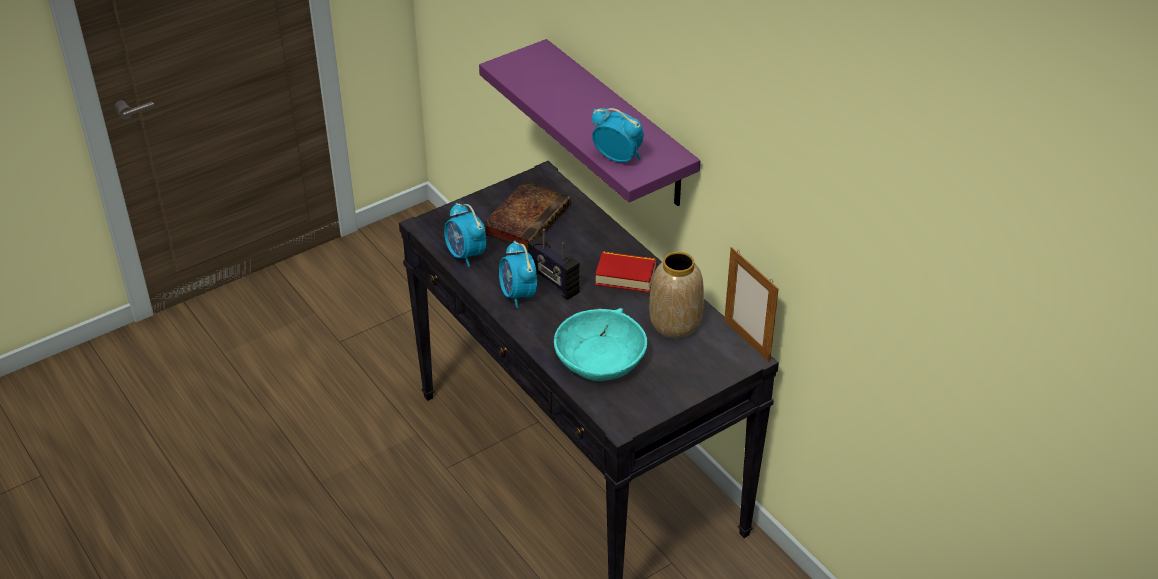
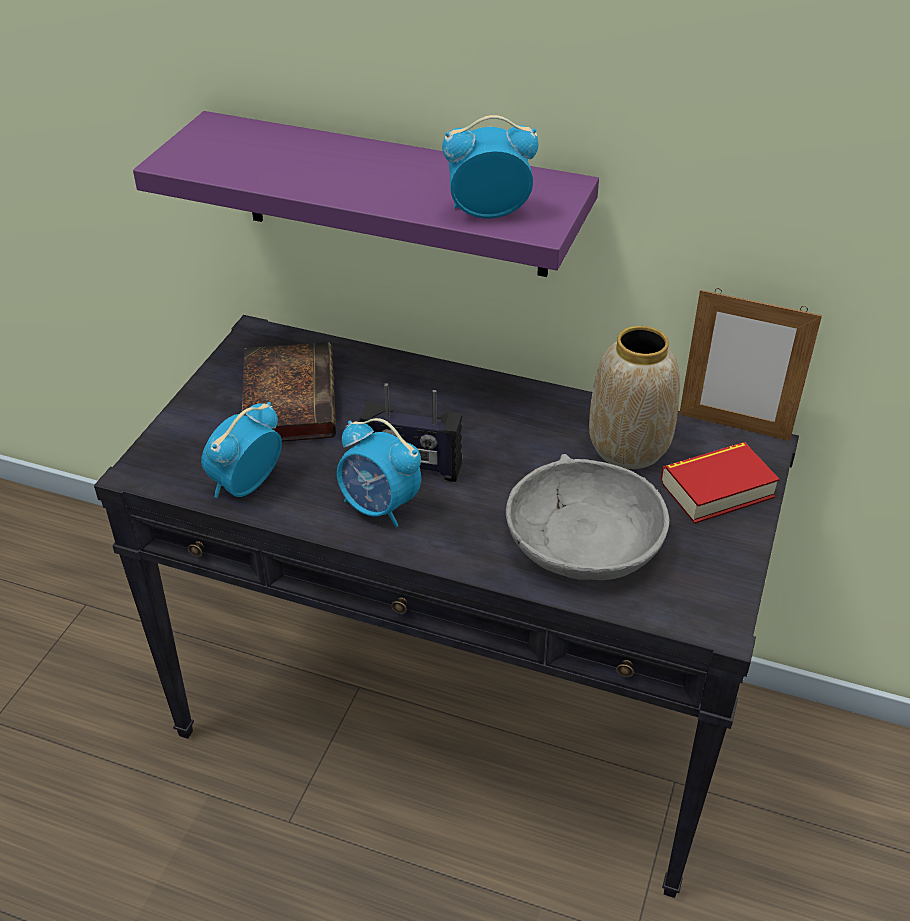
camera: 35 degrees left, 0 degrees up
alarm clock [444,203,486,267] -> alarm clock turned 105 degrees clockwise [201,402,282,498]
turquoise bowl [554,308,647,381] -> grey bowl [506,454,669,580]
book [595,251,656,293] -> book moved to [661,442,780,524]

